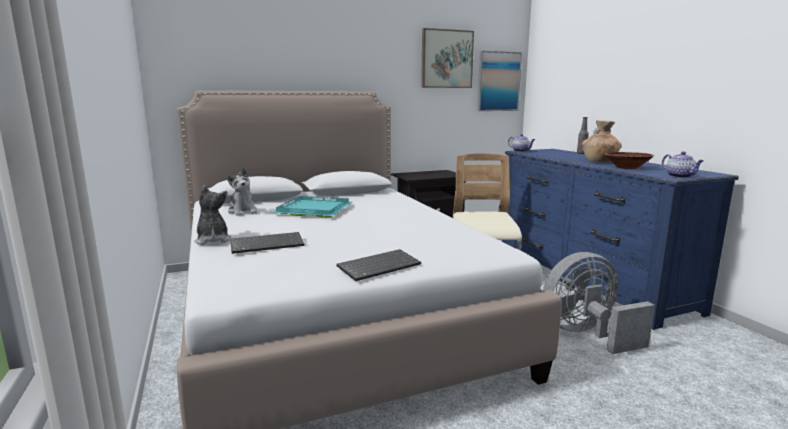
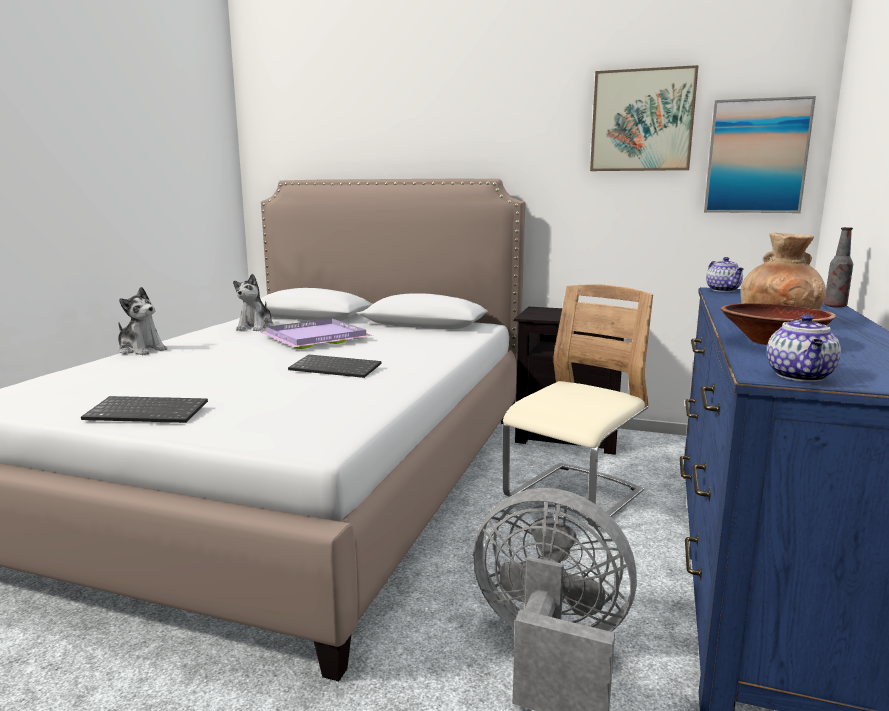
camera: 40 degrees right, 0 degrees up
plush toy [194,185,231,245] -> plush toy turned 105 degrees clockwise [118,287,167,355]
keyboard [230,232,304,254] -> keyboard moved to [288,354,382,378]
turquoise tray [272,196,352,218] -> purple tray [261,319,373,349]

